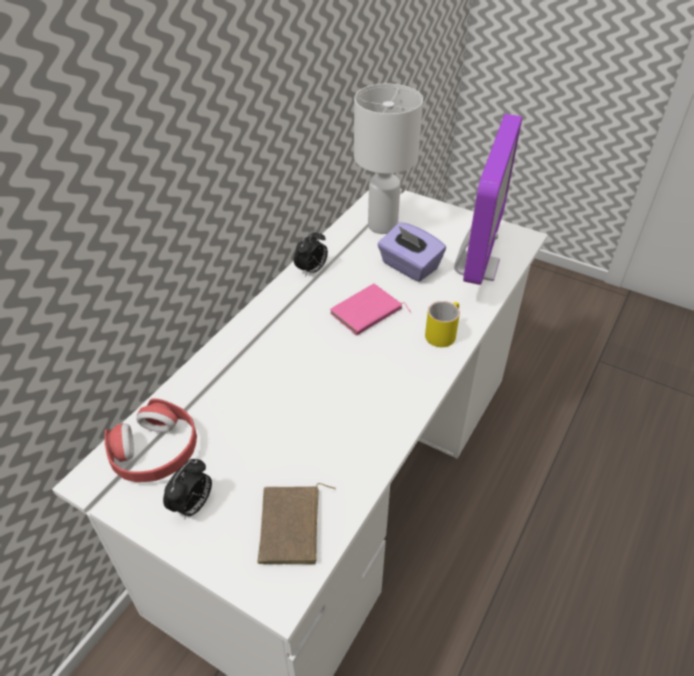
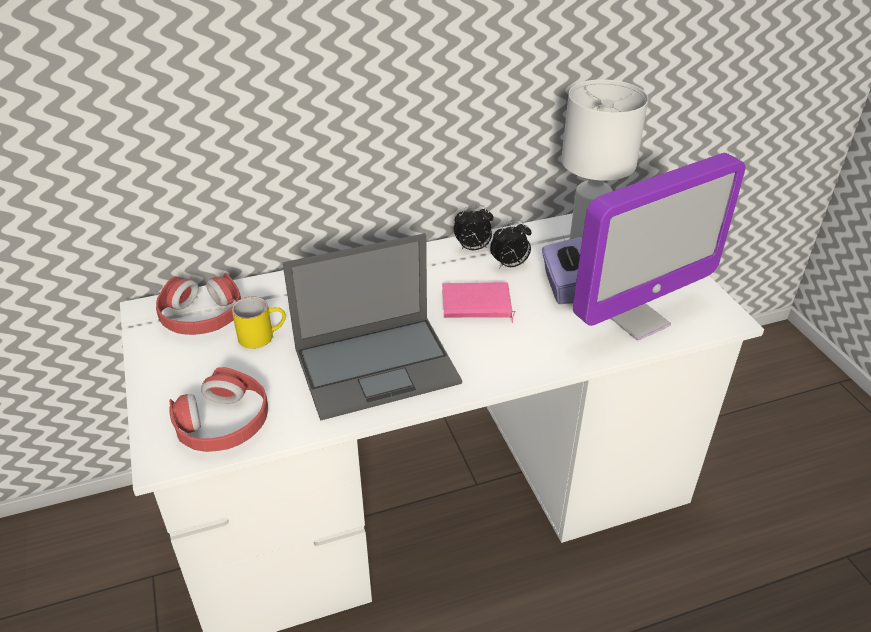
camera: 40 degrees right, 5 degrees down
alarm clock [163,459,212,519] -> alarm clock moved to [490,221,532,269]
brown book [257,483,336,565] -> red headphones [169,367,268,452]
yellow mug [425,301,460,347] -> yellow mug moved to [232,297,286,349]
none -> laptop [283,233,462,421]

